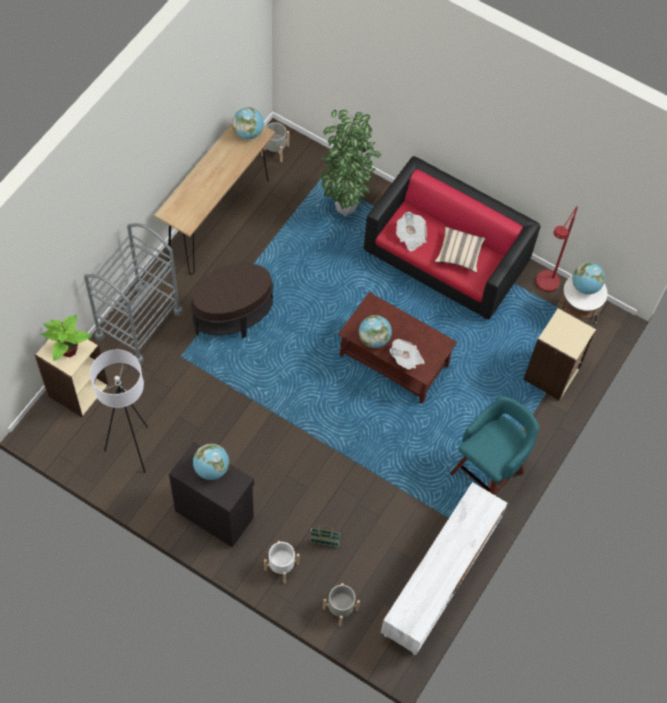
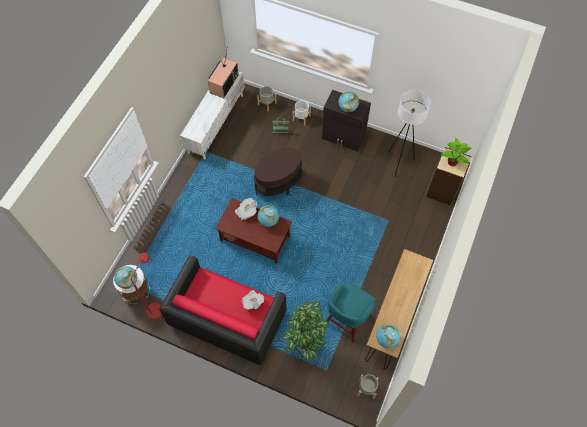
camera: 175 degrees right, 0 degrees up
grey cart [84,223,183,365] -> none
brown side table [191,263,273,339] -> brown side table moved to [254,148,302,196]
beige pillow [435,227,485,273] -> none
turquoise stool [450,396,539,495] -> turquoise stool moved to [326,281,376,343]
beige bookcase [523,307,597,401] -> none
none -> television [208,51,239,98]

